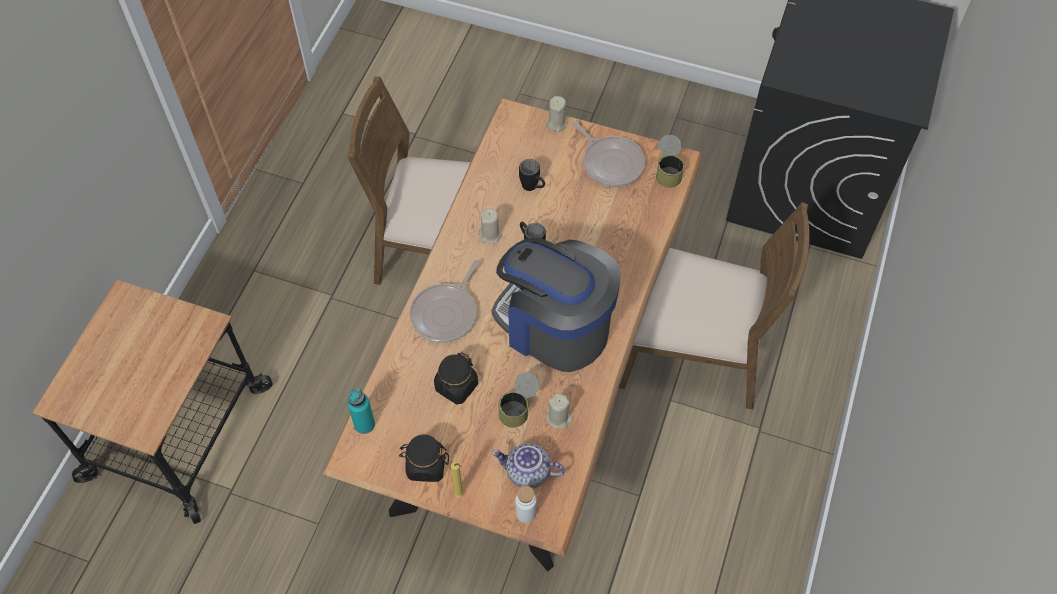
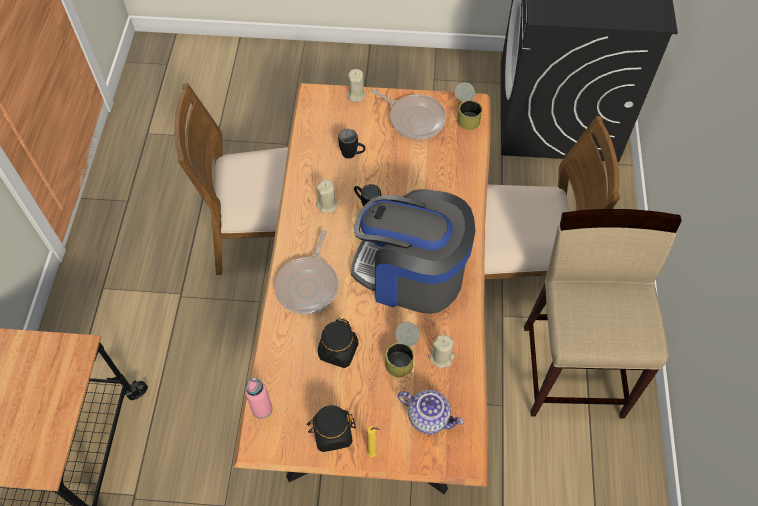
camera: 15 degrees left, 0 degrees up
turquoise bottle [347,388,375,434] -> pink bottle [245,377,272,419]
teapot [492,443,565,488] -> teapot turned 150 degrees counterclockwise [397,390,464,434]
white bottle [515,486,536,523] -> none
none -> beige stool [524,209,682,419]

